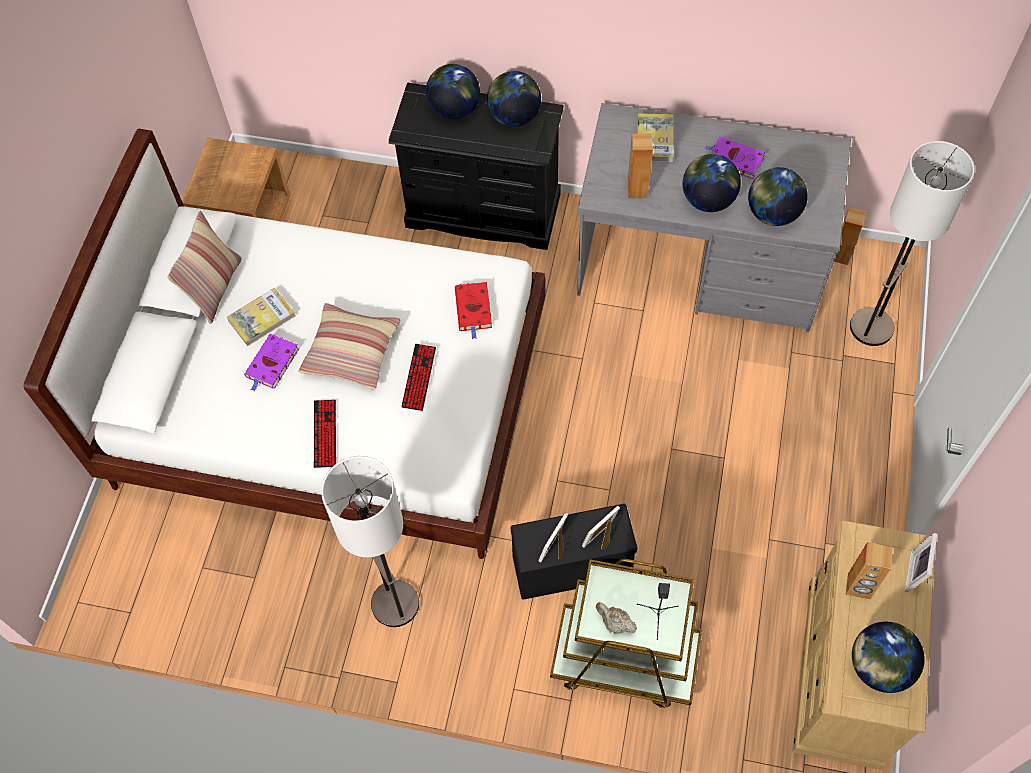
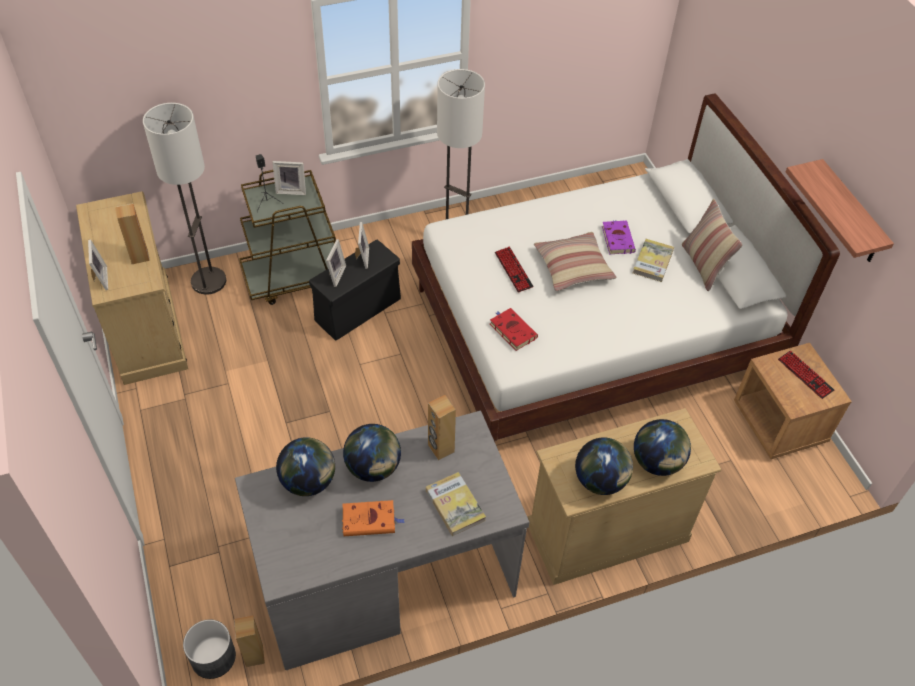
camera: 145 degrees right, 10 degrees down
keyboard [314,400,336,468] -> keyboard moved to [778,351,834,399]
black dresser [389,83,564,250] -> beige dresser [528,408,721,585]
beige teapot [596,602,637,634] -> picture frame [272,161,306,195]
purple book [704,137,765,179] -> orange book [342,500,405,536]
floor lamp [850,141,975,346] -> floor lamp moved to [143,103,226,295]
globe [852,622,925,693] -> none
none -> grey planter [183,619,236,679]
none -> shelf [786,159,894,262]

